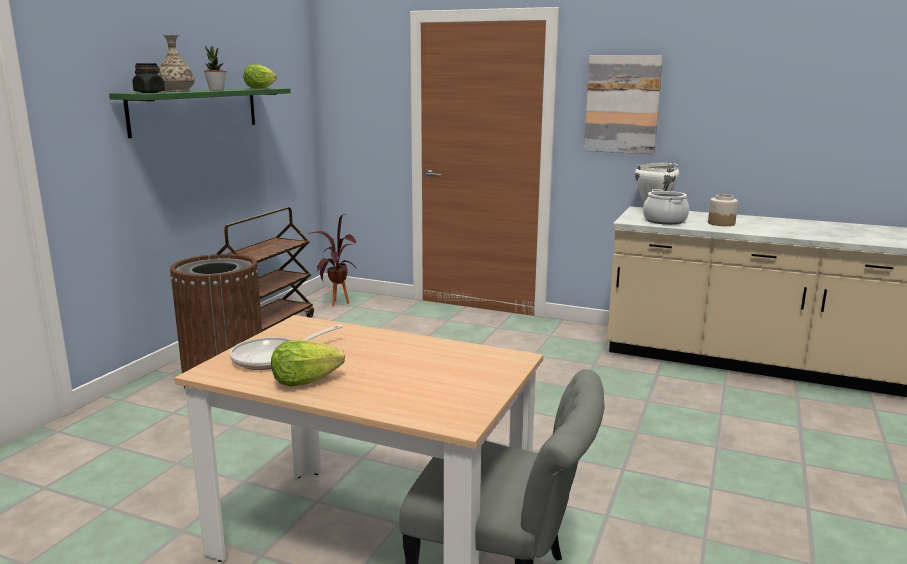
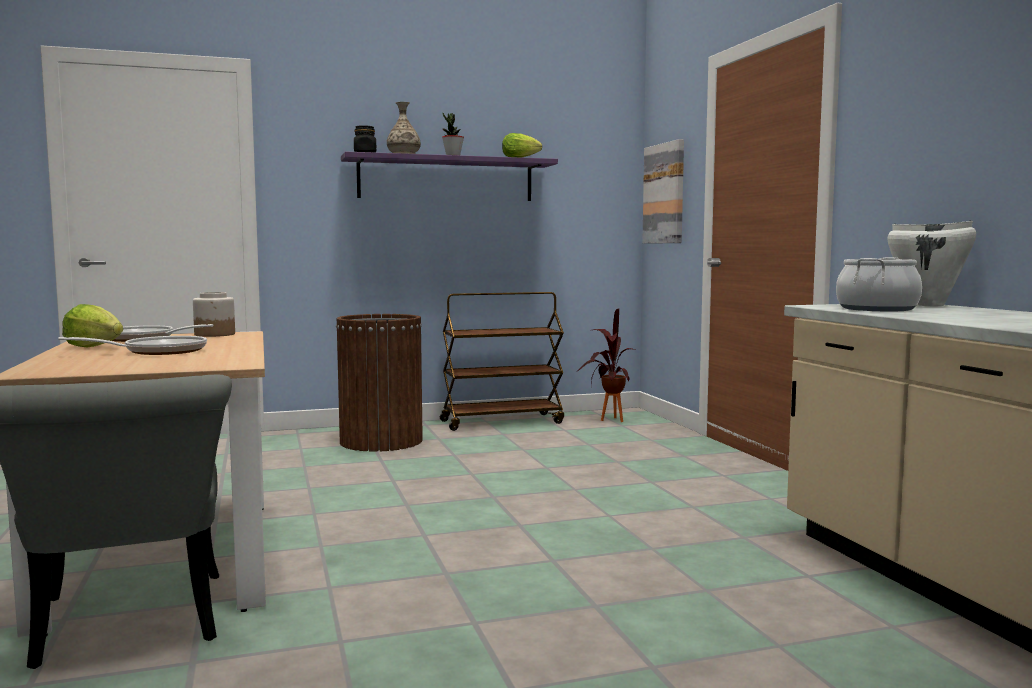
camera: 50 degrees right, 10 degrees down
green shelf [109,88,291,138] -> purple shelf [341,151,558,201]
picture [584,55,663,154] -> picture moved to [642,139,684,244]
jar [708,194,738,226] -> jar moved to [193,292,235,337]
none -> frying pan [58,336,207,355]

